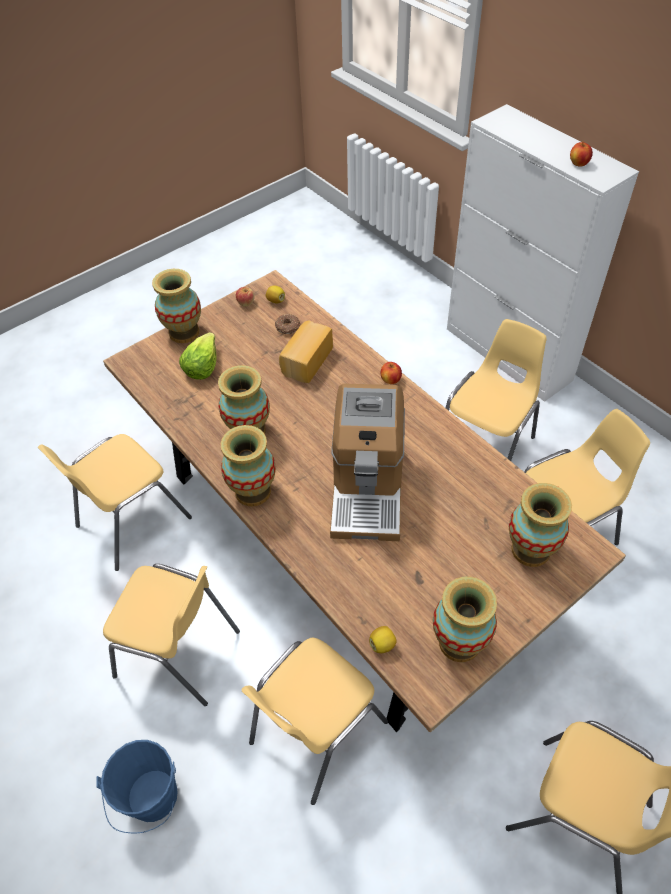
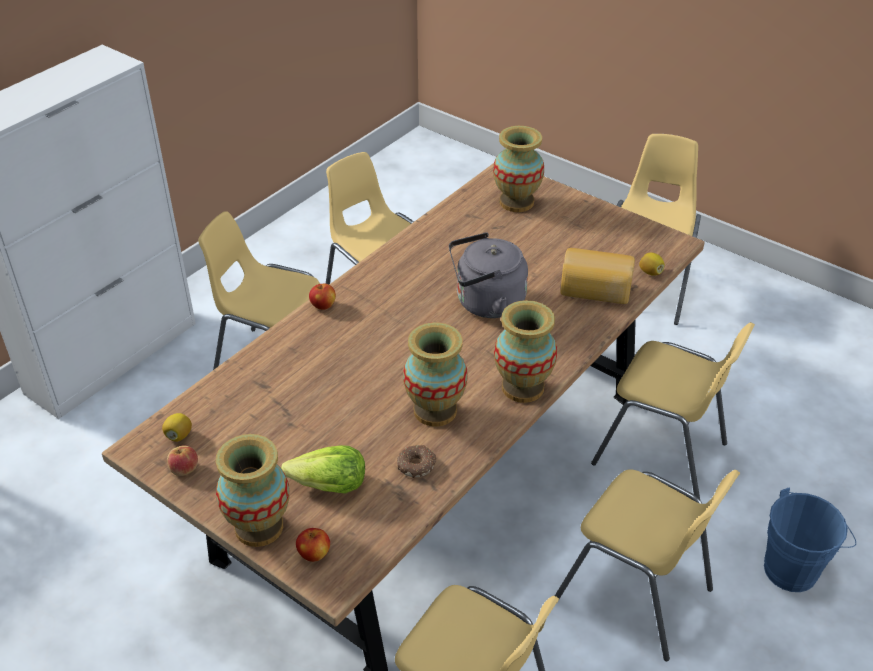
camera: 105 degrees left, 10 degrees down
yellow chair [103,564,240,706] -> yellow chair turned 120 degrees clockwise [555,469,740,661]
donut [275,314,300,334] -> donut moved to [397,445,436,478]
bread [279,321,333,383] -> bread moved to [560,248,635,304]
coffee machine [330,384,405,541] -> grey kettle [449,232,528,318]
vase [433,577,497,662] -> none
apple [570,141,593,167] -> apple moved to [296,528,330,562]

